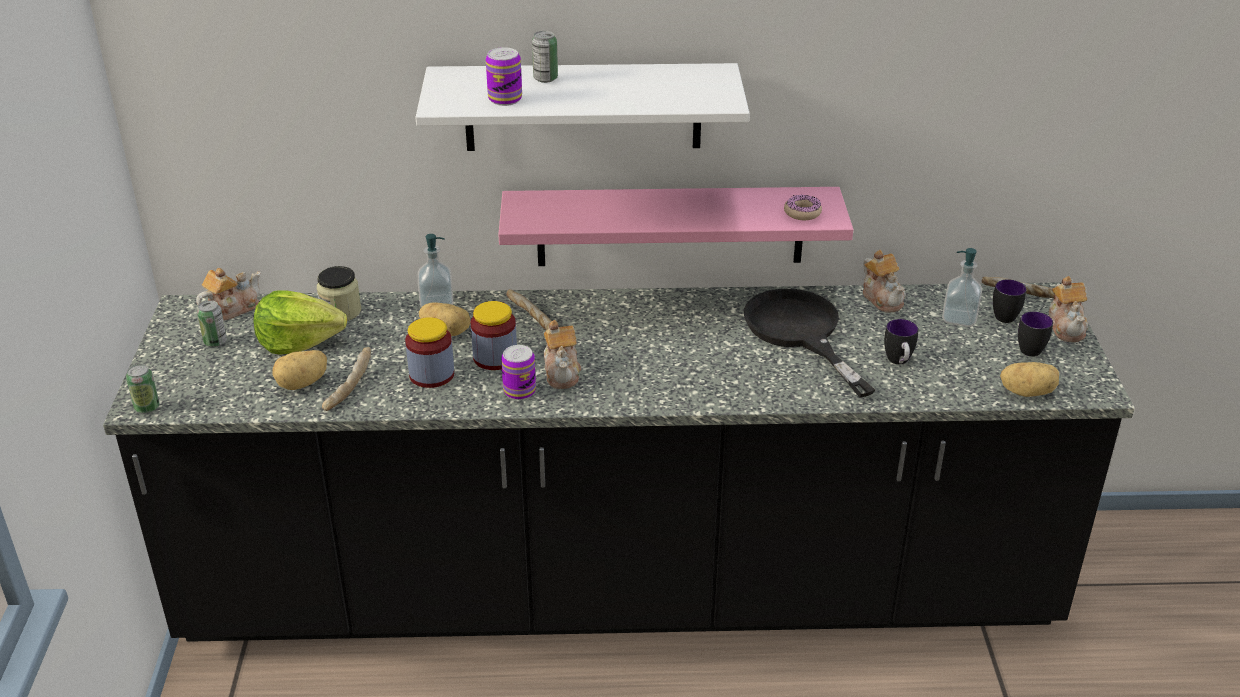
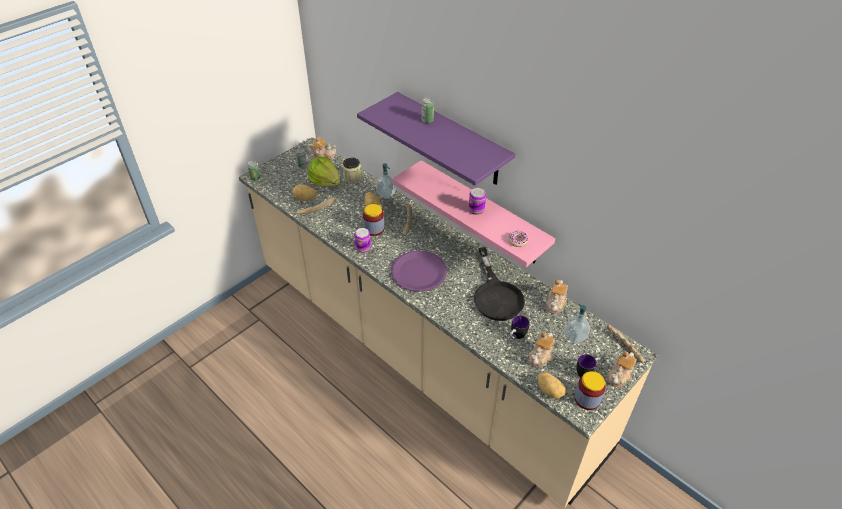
camera: 45 degrees right, 10 degrees up
black counter [103,282,1135,642] -> beige counter [239,137,658,508]
jar [405,317,454,388] -> jar moved to [574,371,606,410]
white shelf [415,63,750,151] -> purple shelf [357,92,515,186]
can [486,47,522,106] -> can moved to [469,188,486,215]
teapot [544,320,581,389] -> teapot moved to [528,332,555,368]
black frying pan [744,289,875,398] -> black frying pan turned 150 degrees clockwise [474,247,525,321]
mug [993,279,1027,323] -> none
none -> purple plate [391,250,447,292]

